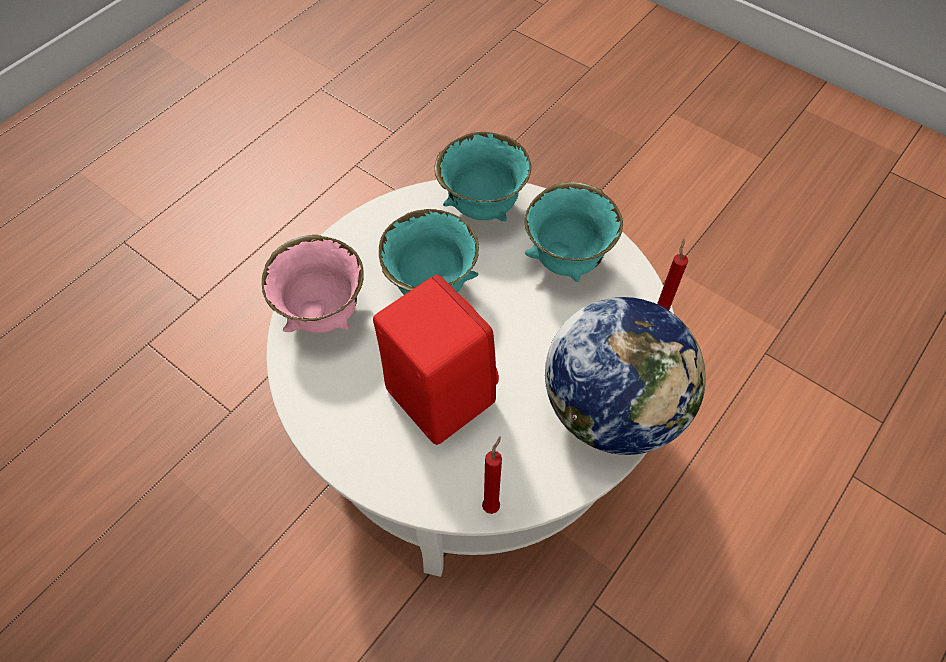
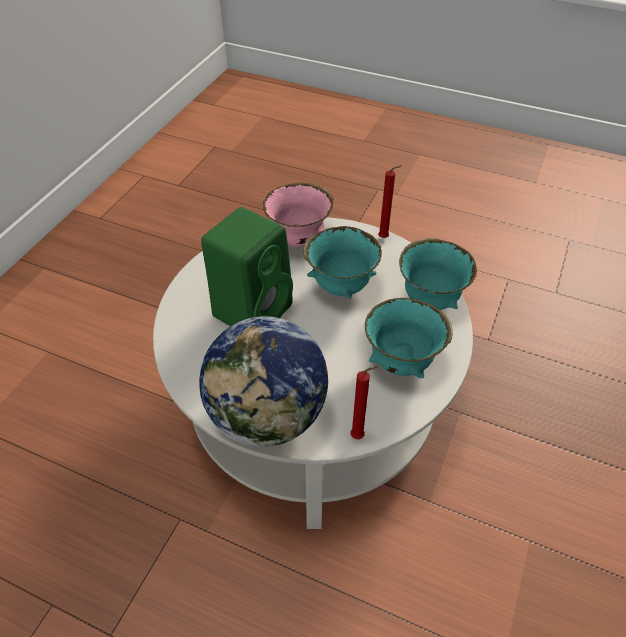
camera: 75 degrees right, 10 degrees down
red speaker [373,275,499,445] -> green speaker [201,207,293,326]
red candle [482,436,502,514] -> red candle moved to [378,166,401,238]

